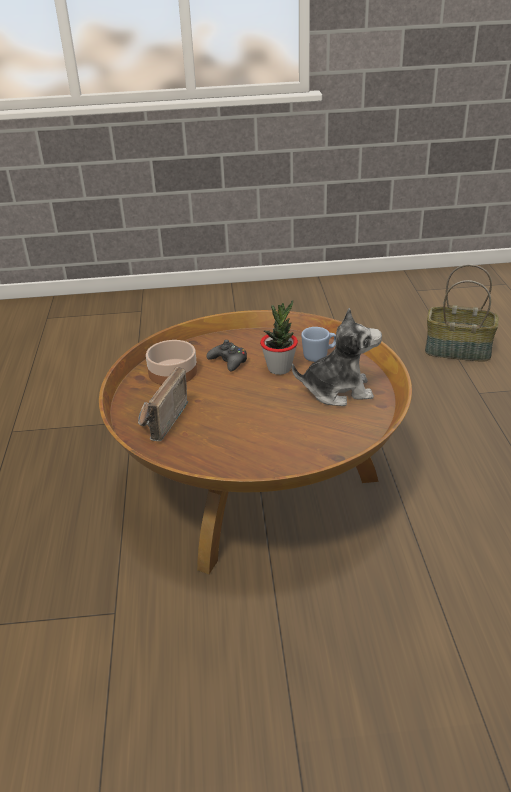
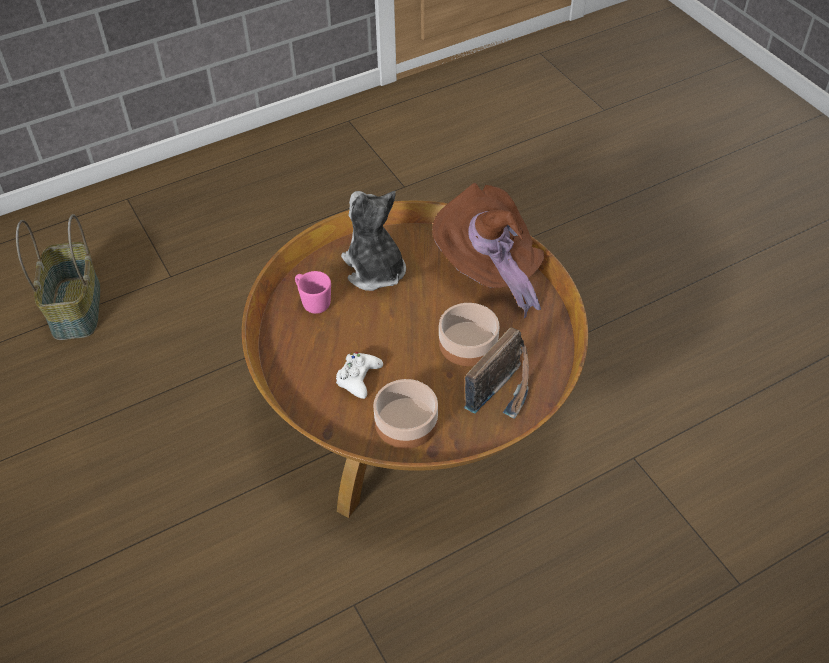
camera: 115 degrees left, 15 degrees up
radio [138,367,189,441] -> radio turned 45 degrees counterclockwise [464,328,529,419]
black game controller [206,340,247,371] -> white game controller [336,352,383,399]
potted plant [260,300,298,375] -> none
blue mug [301,327,336,362] -> pink mug [295,271,331,314]
none -> brown hat [432,183,544,318]
none -> bowl [439,303,499,366]

